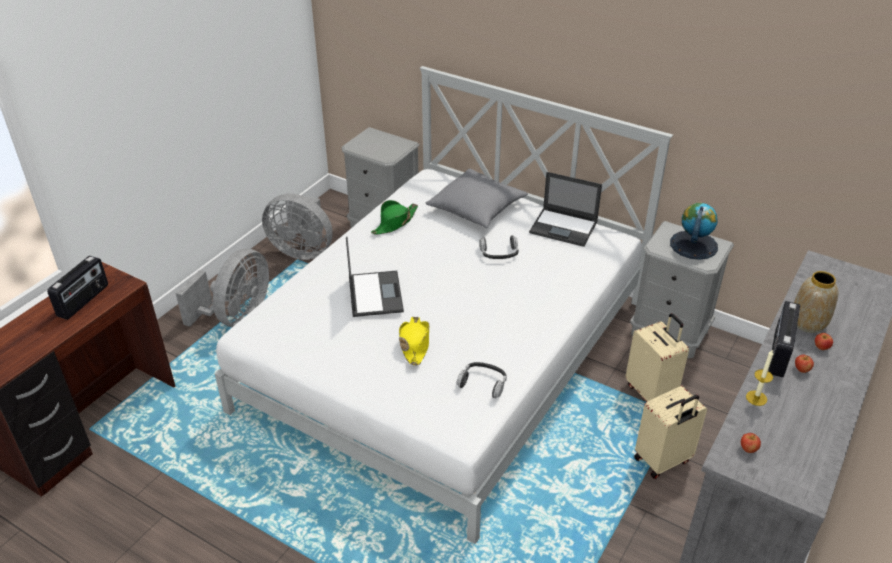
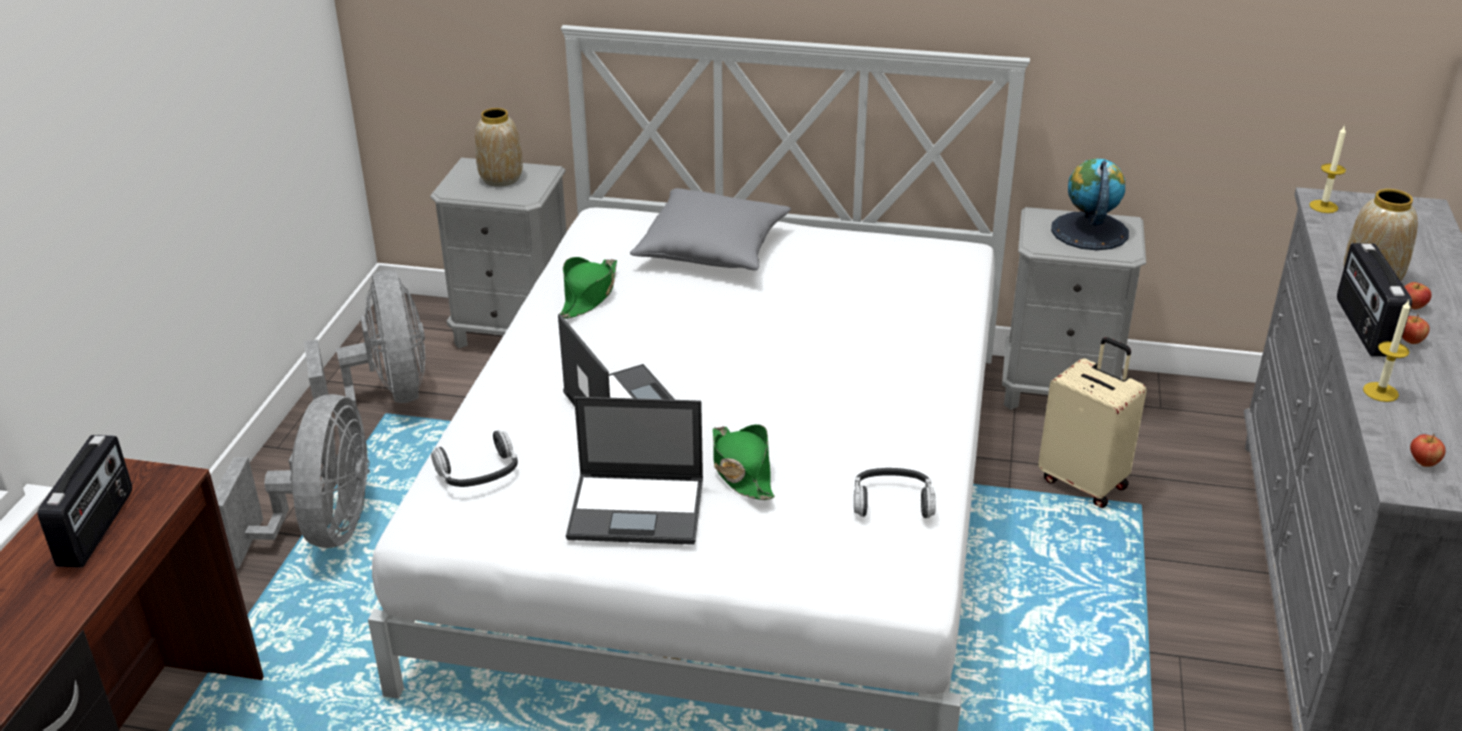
camera: 20 degrees left, 5 degrees down
grey fan [262,193,332,260] -> grey fan turned 105 degrees counterclockwise [304,270,425,433]
yellow hat [399,317,429,365] -> green hat [713,424,775,500]
headphones [479,235,519,259] -> headphones moved to [431,430,518,487]
laptop [529,172,602,247] -> laptop moved to [566,397,703,545]
beige suitcase [634,386,707,479] -> none
none -> vase [475,108,523,187]
none -> candle [1309,125,1346,213]

